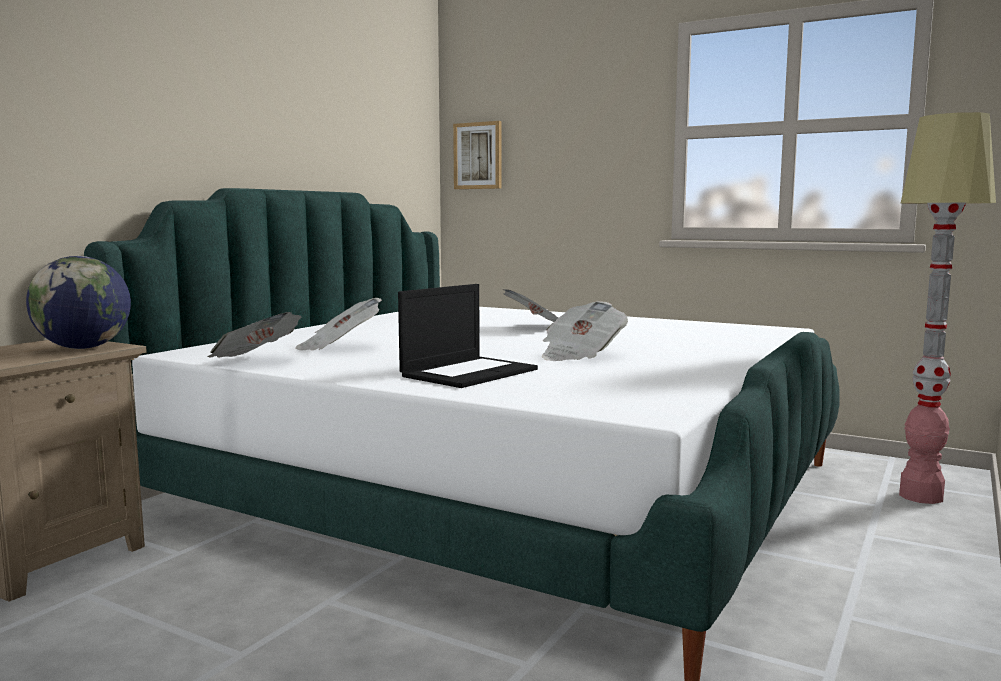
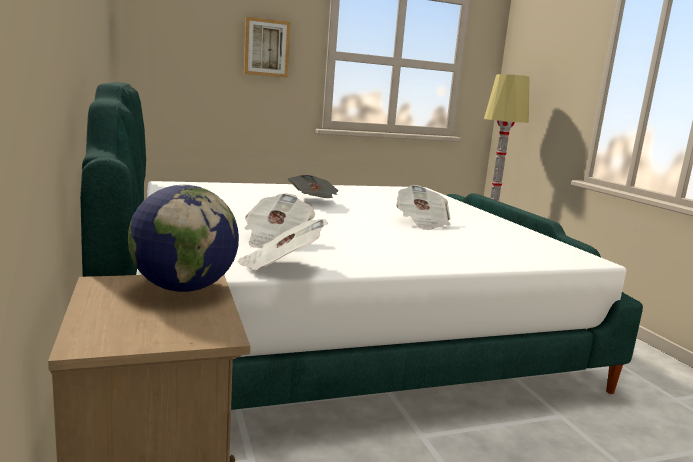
camera: 50 degrees left, 5 degrees up
laptop [398,284,538,388] -> none
picture [453,121,502,189] -> picture moved to [244,17,290,78]

